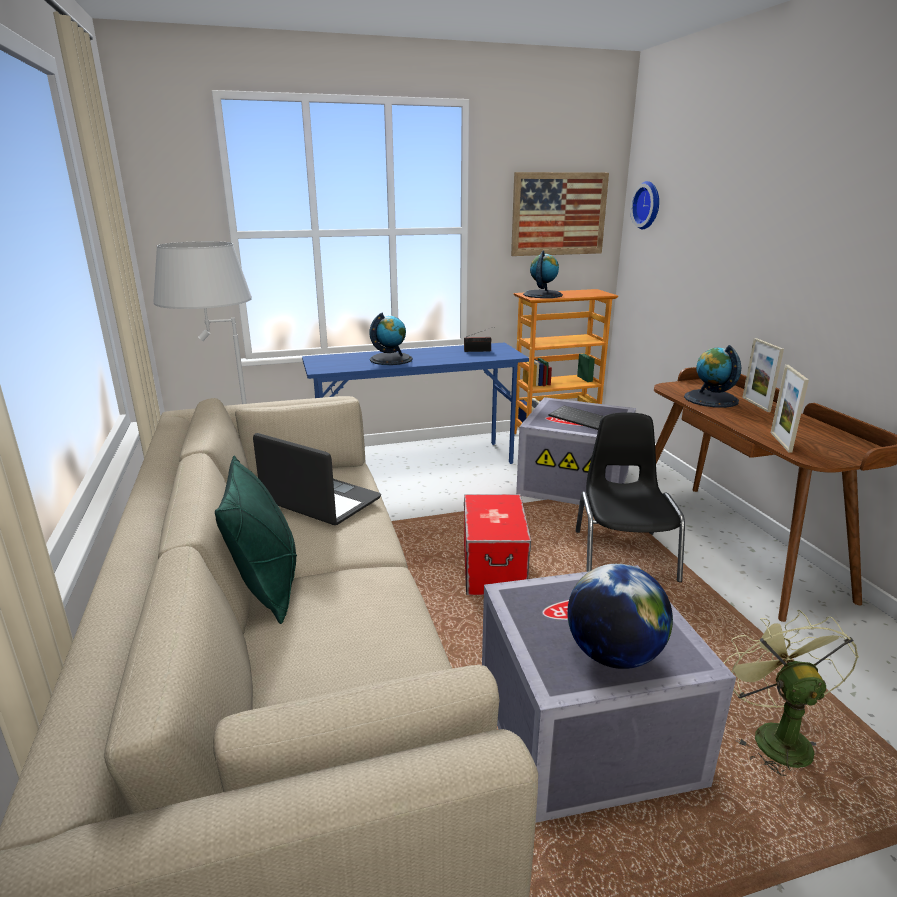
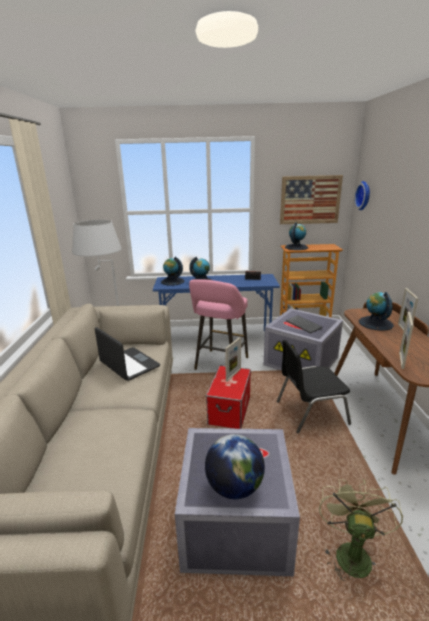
camera: 15 degrees right, 0 degrees up
green pillow [215,456,297,624] -> none
black chair [575,413,685,582] -> black chair turned 120 degrees counterclockwise [277,340,351,433]
none -> globe [161,257,185,286]
none -> pink stool [189,279,248,370]
none -> picture frame [225,337,241,381]

